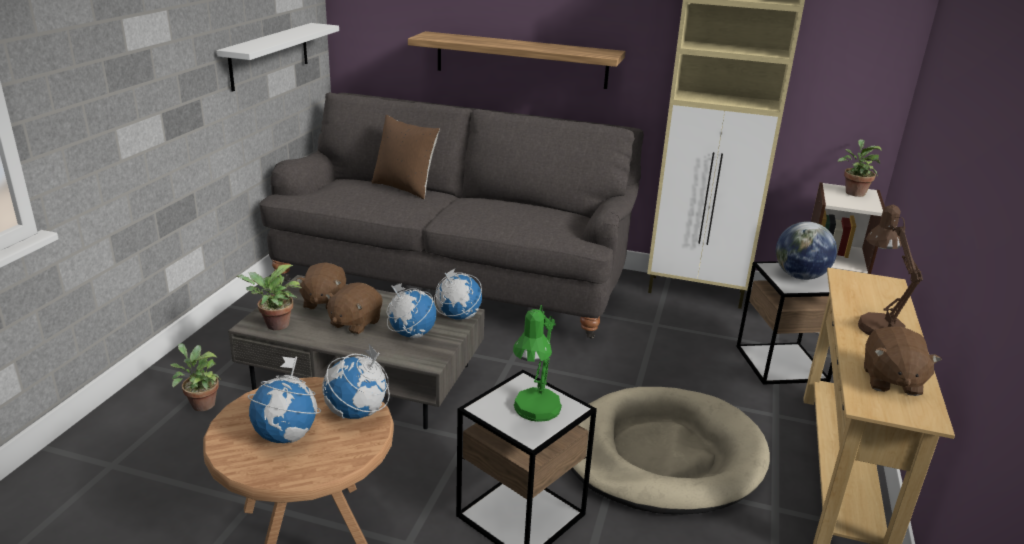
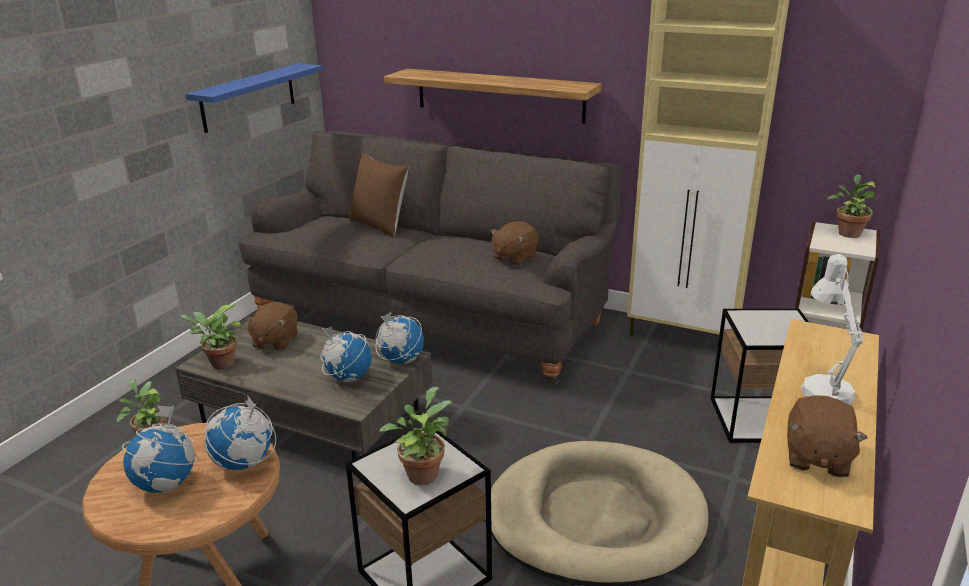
camera: 10 degrees right, 0 degrees up
white shelf [217,23,339,91] -> blue shelf [185,63,323,133]
brown plush toy [325,282,382,335] -> brown plush toy moved to [490,221,539,266]
green table lamp [513,305,562,422] -> potted plant [380,387,452,485]
globe [776,222,837,280] -> none
brown table lamp [858,205,923,336] -> white table lamp [801,254,863,405]

